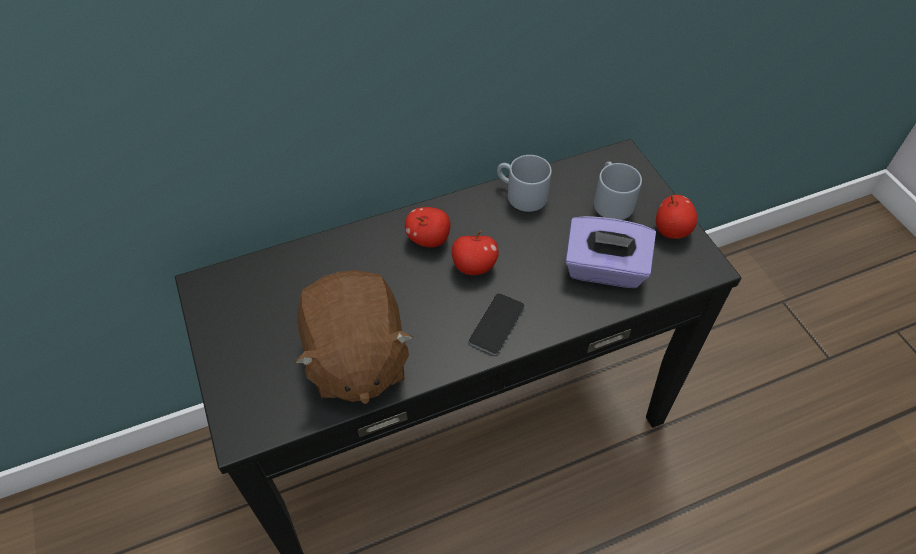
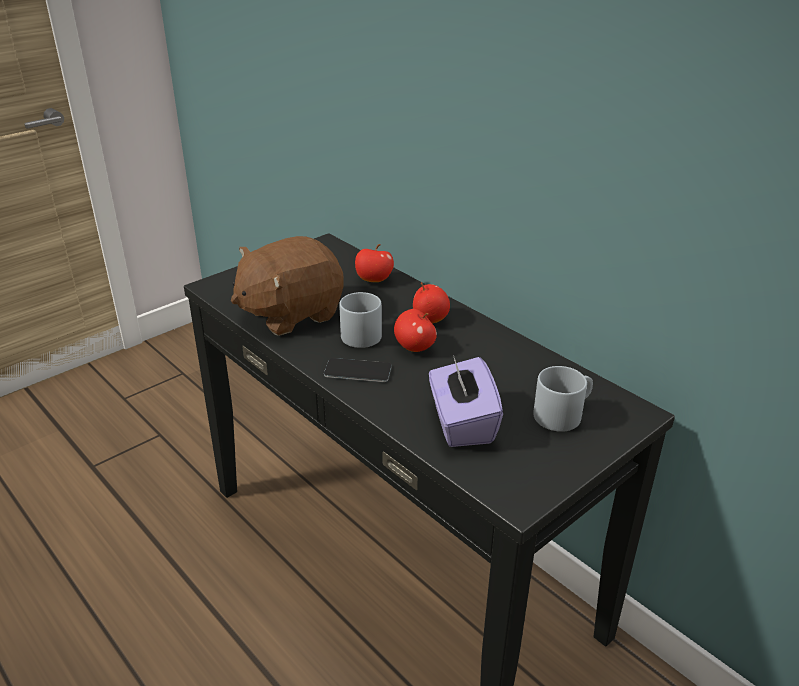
camera: 70 degrees right, 20 degrees down
grey mug [497,155,552,212] -> grey mug moved to [339,292,382,348]
apple [656,195,697,239] -> apple moved to [355,244,394,282]

